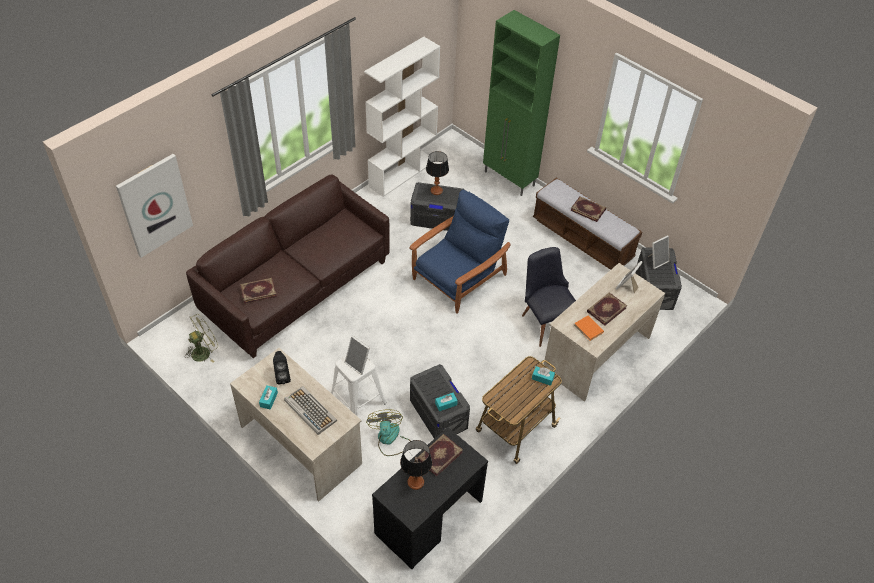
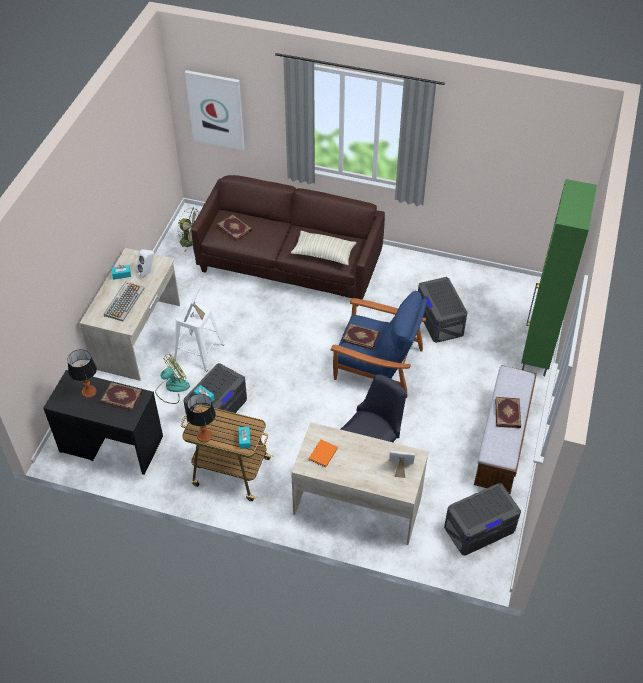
camera: 65 degrees right, 0 degrees up
black speaker [273,351,291,384] -> white speaker [136,249,154,278]
white bookcase [364,37,440,197] -> none
table lamp [426,151,449,195] -> table lamp moved to [187,394,216,442]
book [587,292,627,326] -> book moved to [342,324,380,350]
picture frame [648,235,670,269] -> none
none -> pillow [291,230,356,265]

